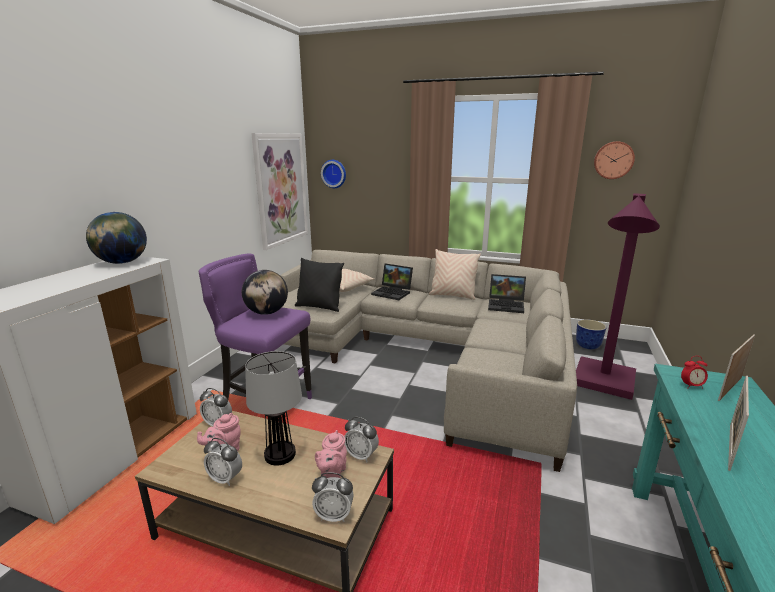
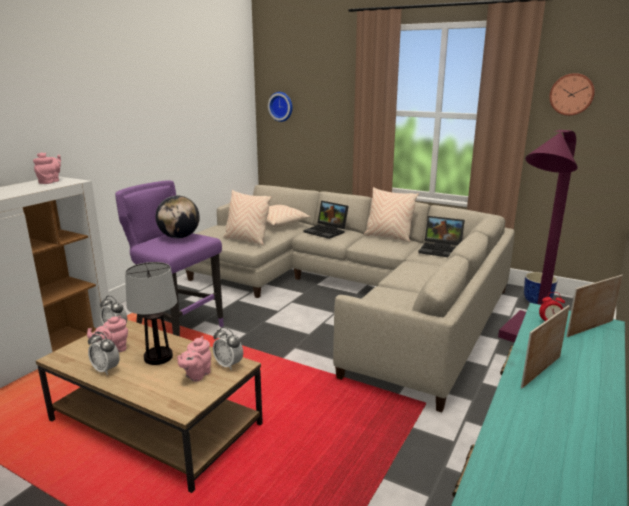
camera: 10 degrees right, 0 degrees up
globe [86,212,147,264] -> pink teapot [33,152,61,184]
picture [251,133,308,250] -> none
black pillow [295,258,344,312] -> beige pillow [223,190,272,246]
alarm clock [312,472,354,522] -> none

